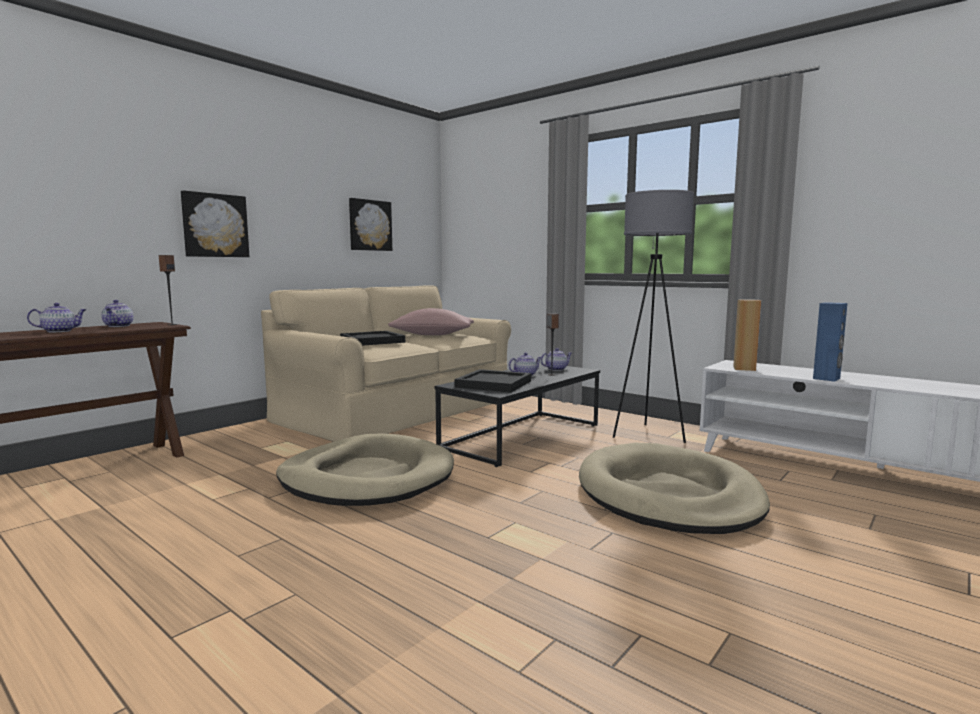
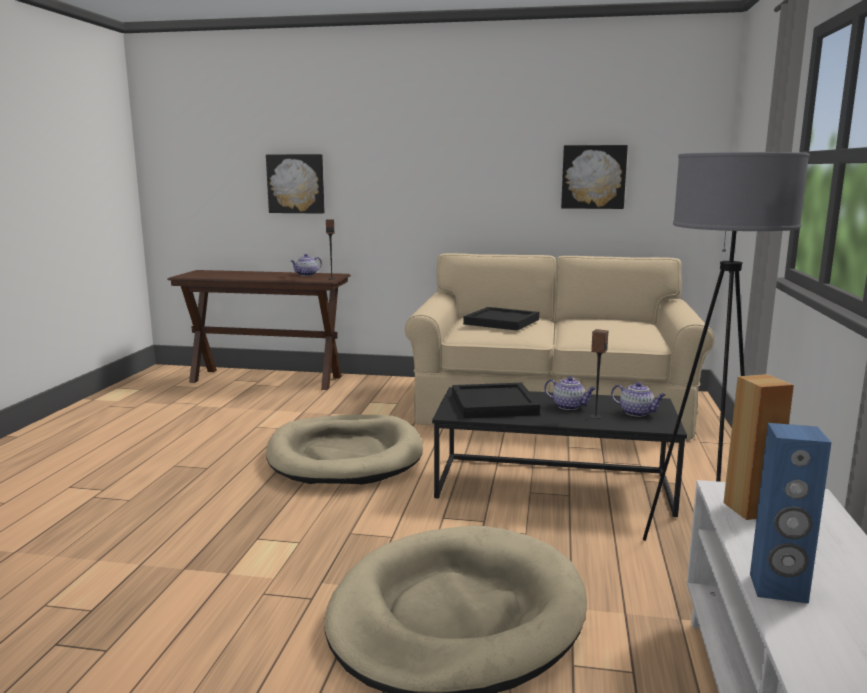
camera: 60 degrees right, 5 degrees up
teapot [27,303,86,332] -> none
picture [181,190,249,257] -> picture moved to [266,154,325,214]
pink pillow [388,308,474,335] -> none

